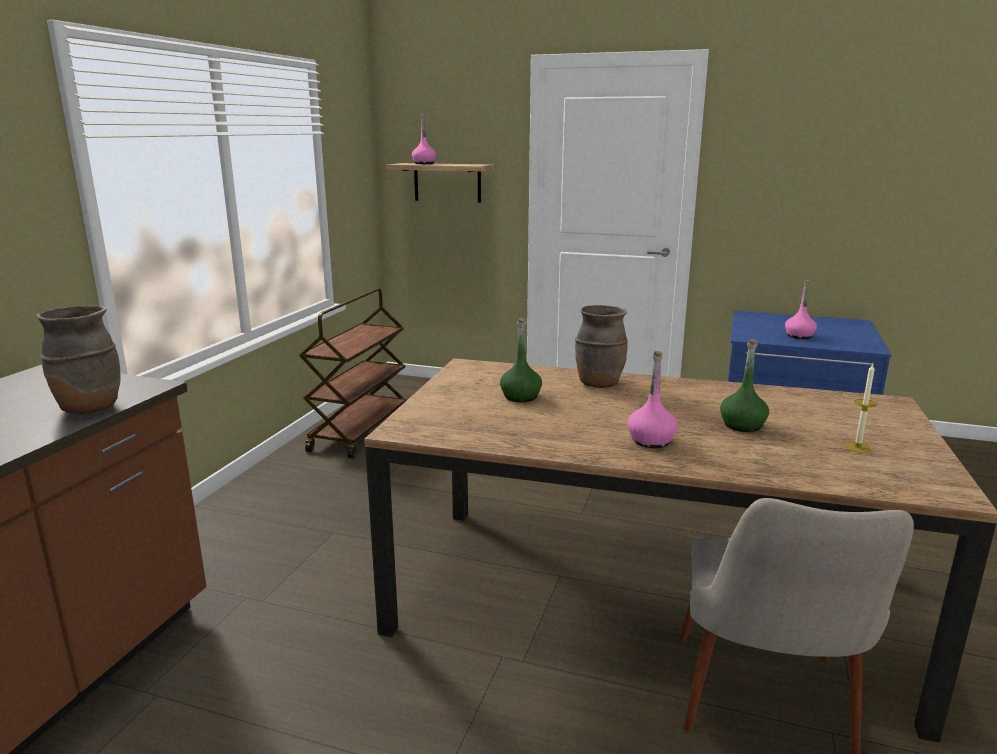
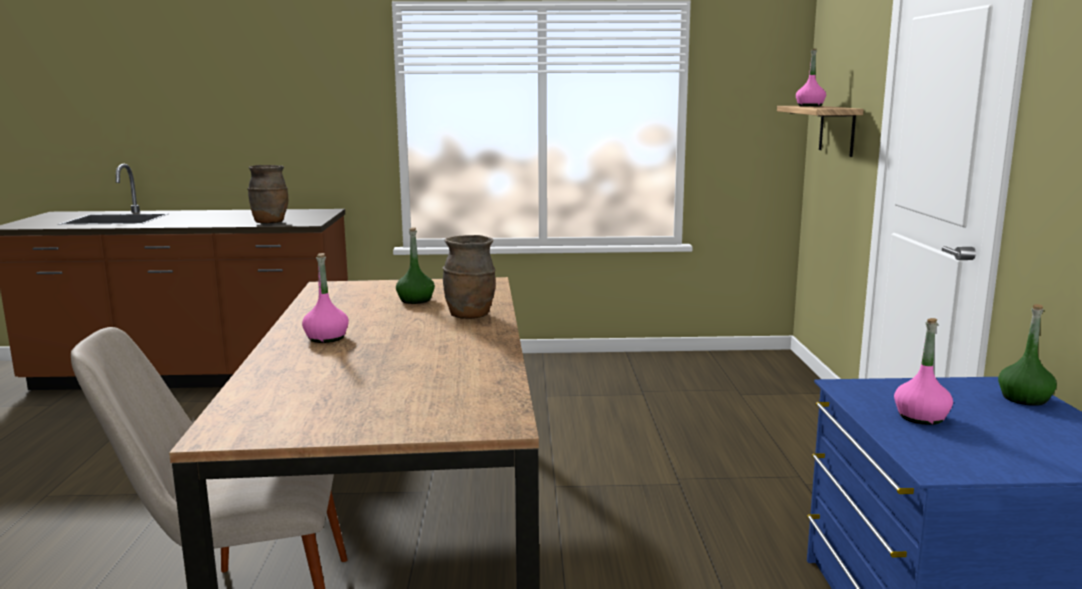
camera: 70 degrees right, 5 degrees down
brown cart [299,288,407,459] -> none
green bottle [720,339,769,432] -> green bottle moved to [998,304,1057,406]
candle [845,364,877,453] -> none

